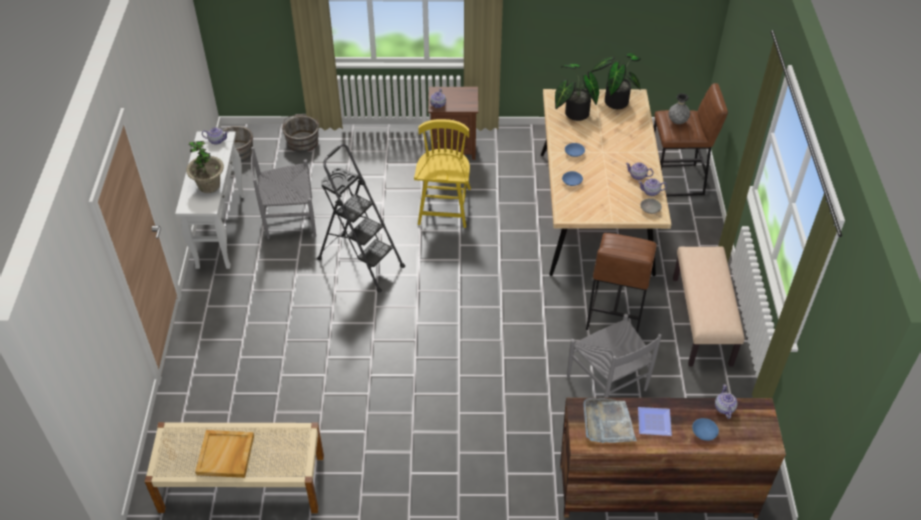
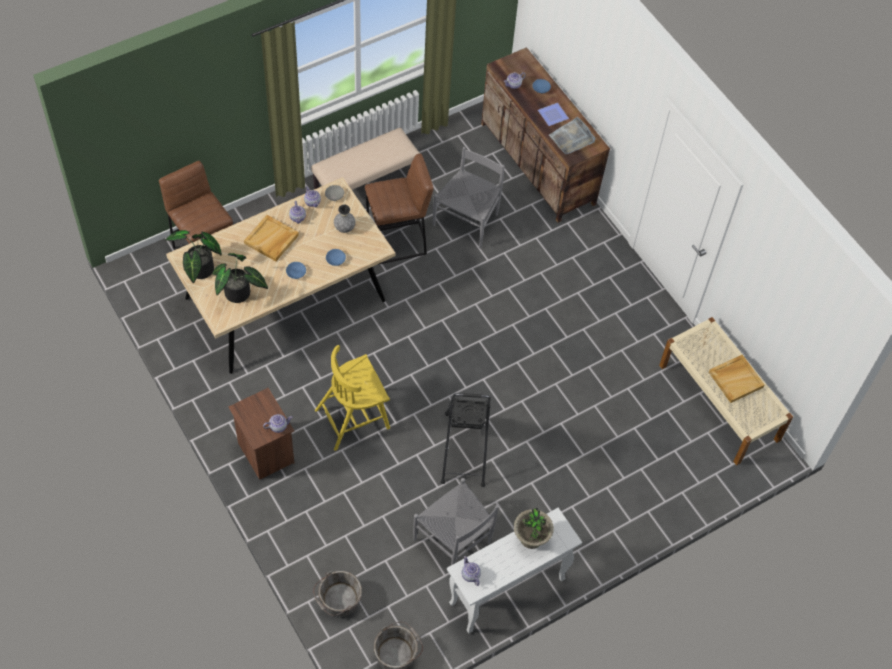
camera: 125 degrees left, 10 degrees up
grey vase [668,93,690,124] -> grey vase moved to [334,205,356,233]
none -> beige tray [244,215,299,261]

